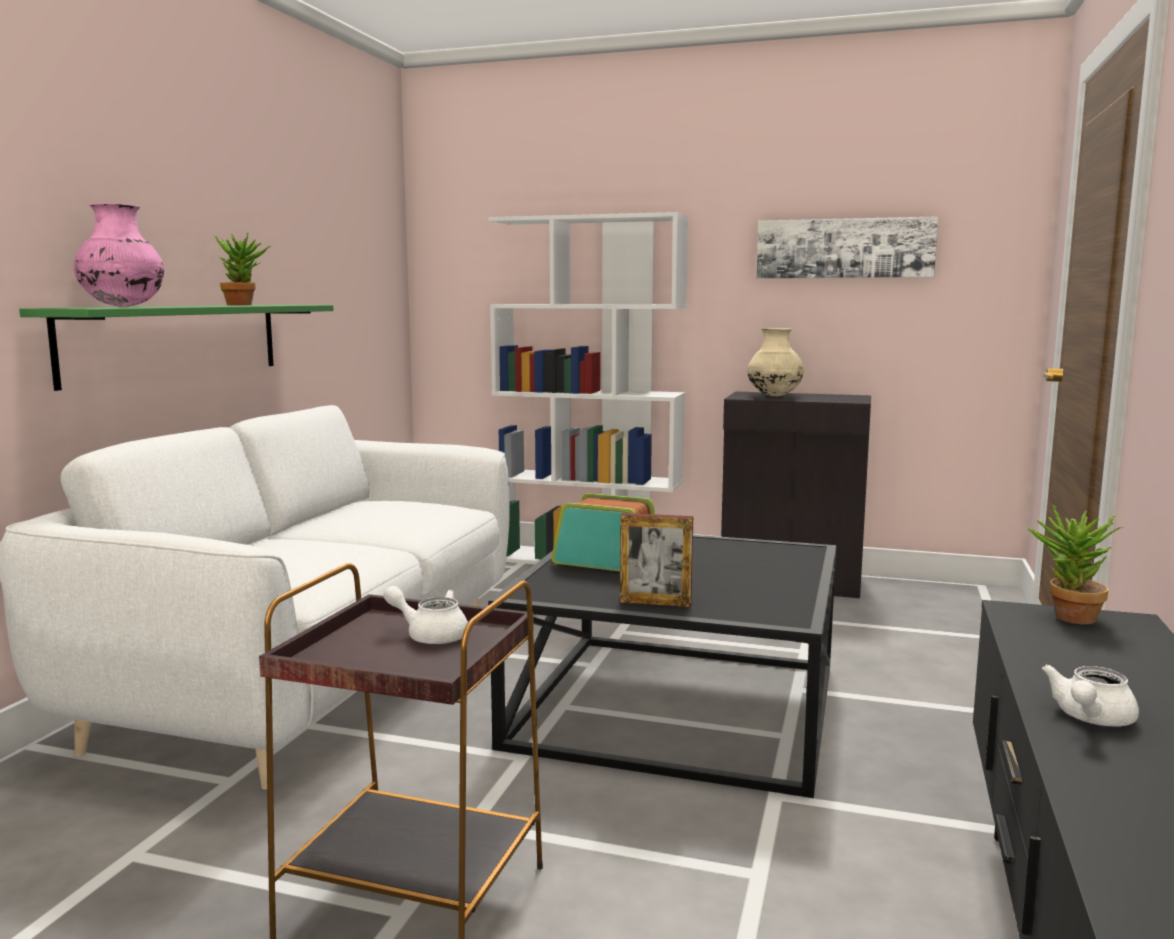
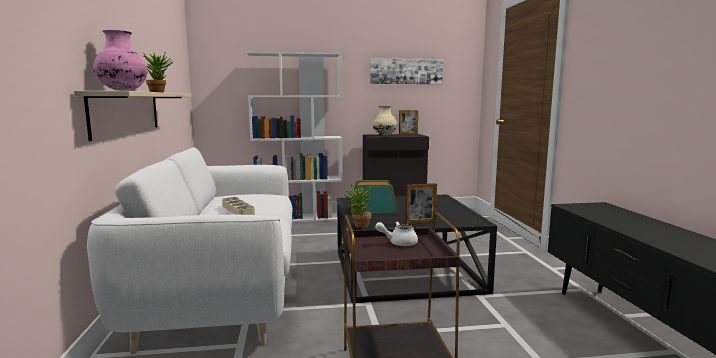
camera: 25 degrees left, 0 degrees up
green shelf [19,305,334,391] -> beige shelf [74,91,191,141]
potted plant [1028,505,1124,624] -> potted plant moved to [343,185,374,228]
white teapot [1042,664,1139,726] -> none
none -> beige tray [222,197,255,215]
none -> picture frame [399,110,418,135]

